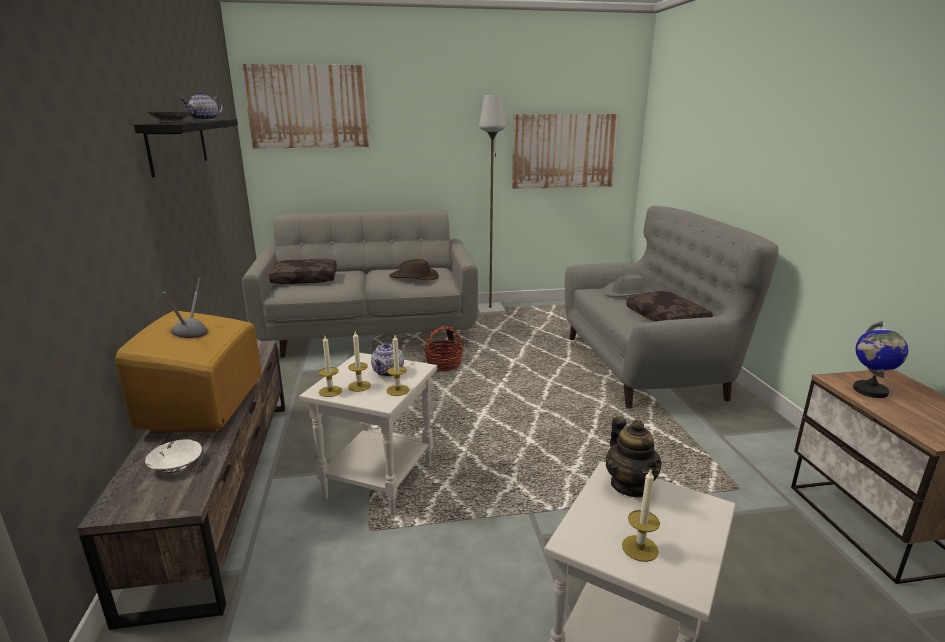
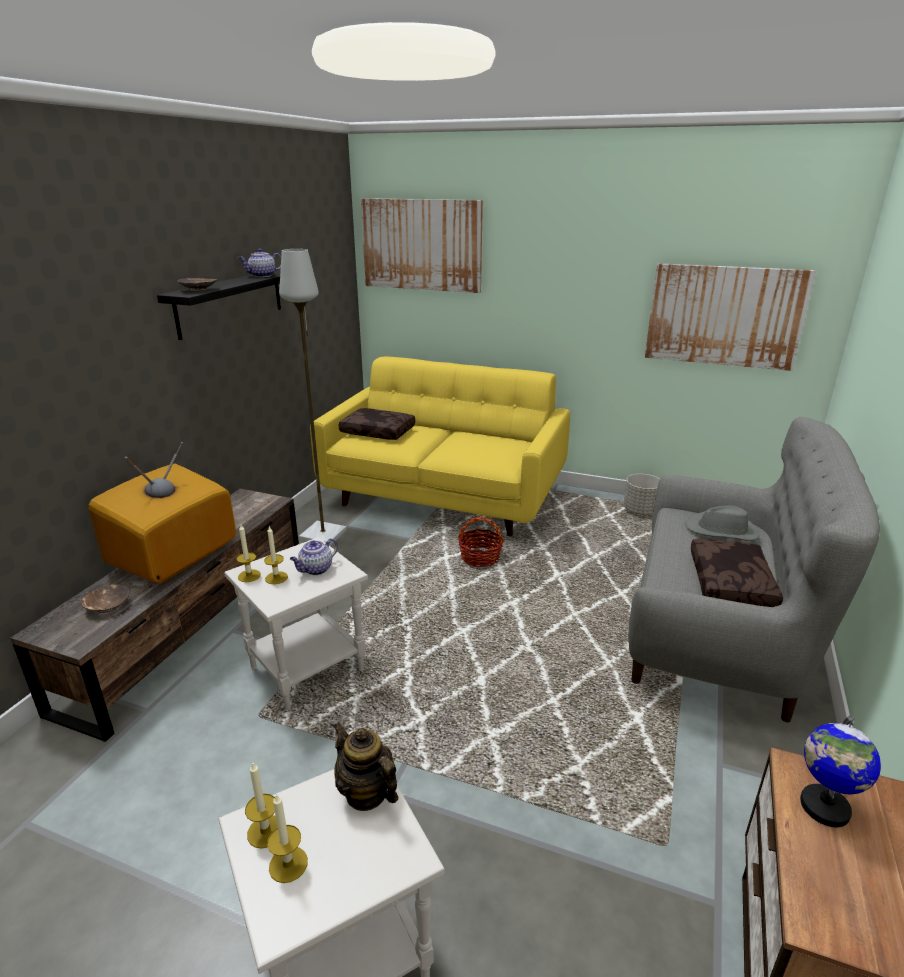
camera: 30 degrees right, 5 degrees up
white bowl [145,439,202,473] -> brown bowl [81,584,129,613]
grey sofa [242,210,478,358] -> yellow sofa [310,357,570,537]
candle [386,335,409,396] -> candle moved to [245,763,278,848]
brown hat [389,259,439,280] -> none
grey floor lamp [478,95,506,315] -> grey floor lamp moved to [279,249,347,546]
teapot [606,417,662,498] -> teapot turned 120 degrees clockwise [333,722,398,811]
none -> grey planter [623,474,660,514]

